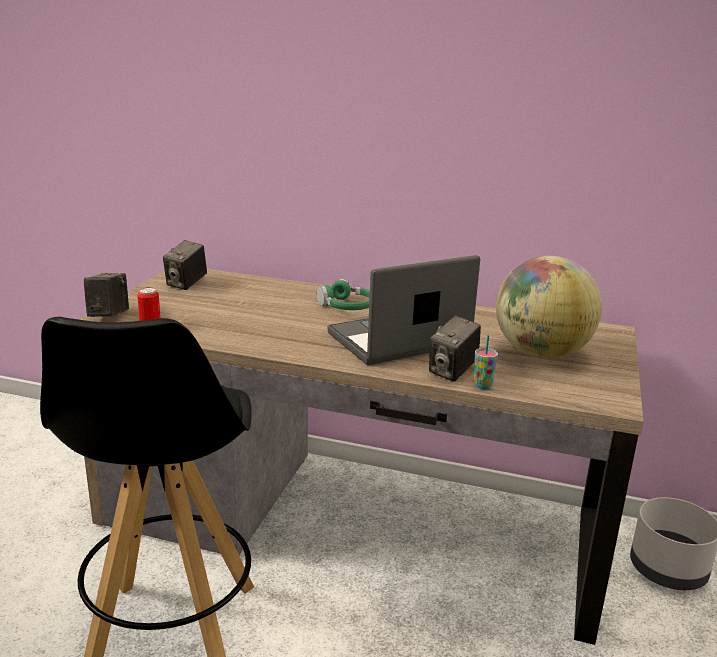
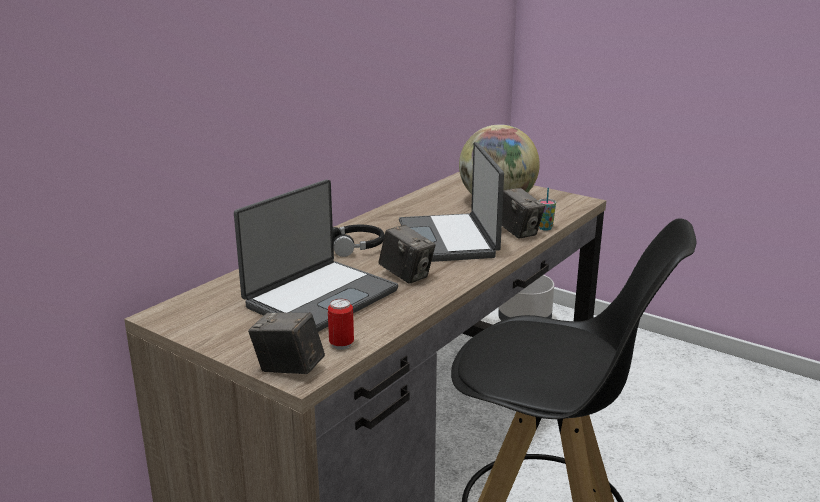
camera: 70 degrees left, 0 degrees up
camera [163,240,207,290] -> camera moved to [378,225,435,283]
green headphones [317,279,370,310] -> black headphones [333,225,385,257]
none -> laptop [234,179,398,332]

